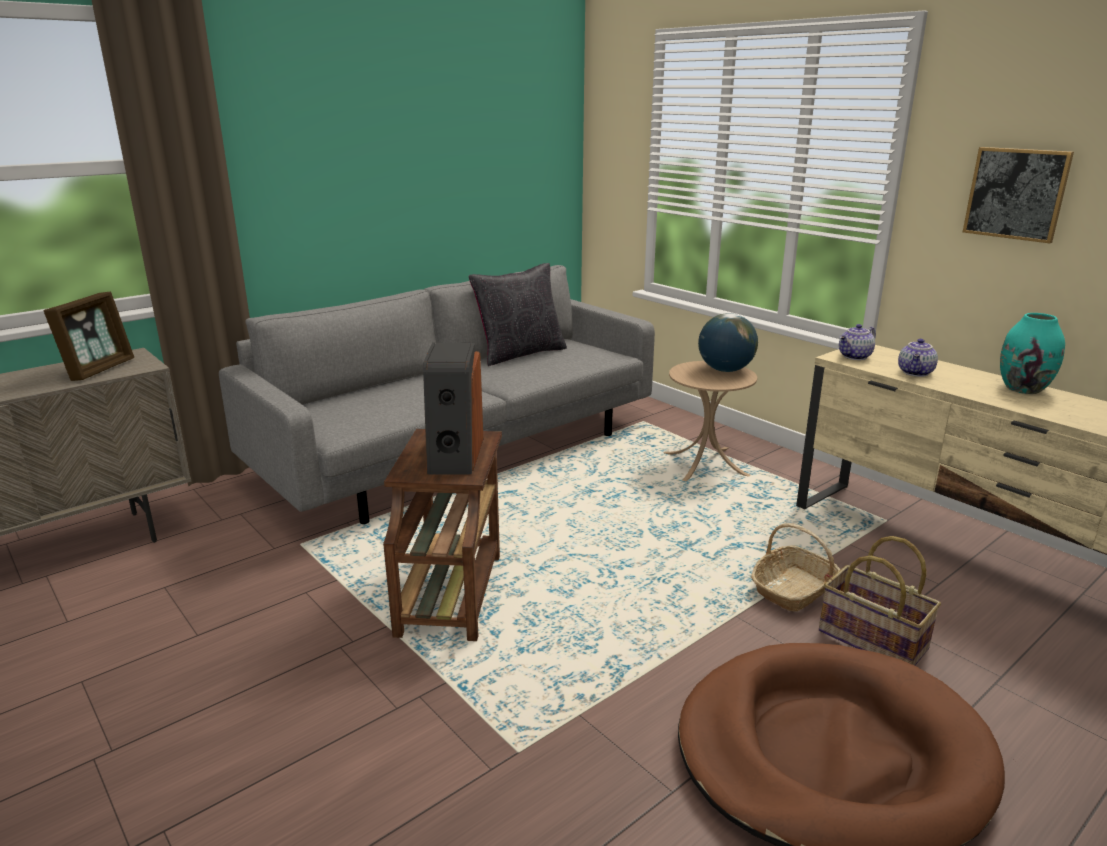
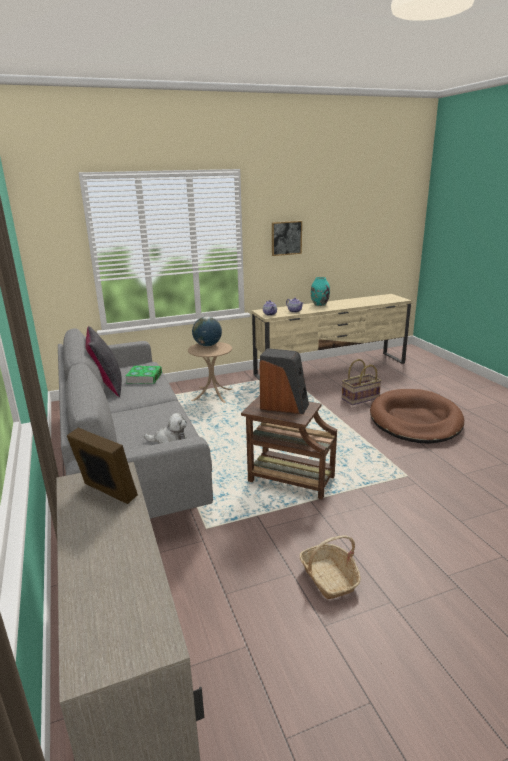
camera: 70 degrees left, 0 degrees up
basket [751,523,840,612] -> basket moved to [299,535,361,599]
none -> book [125,366,162,384]
none -> plush toy [144,413,187,443]

